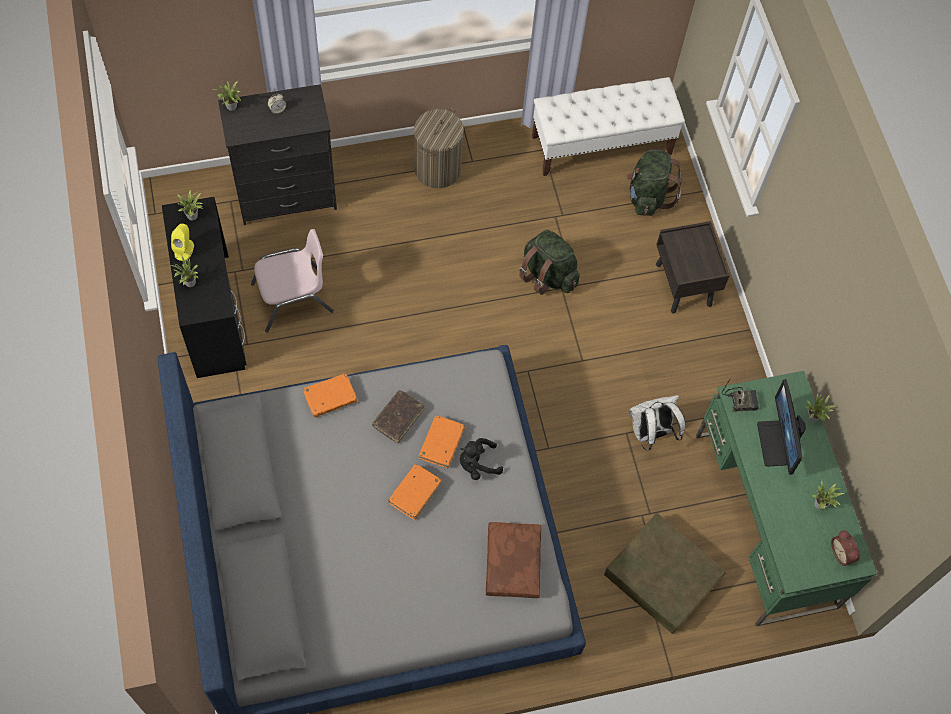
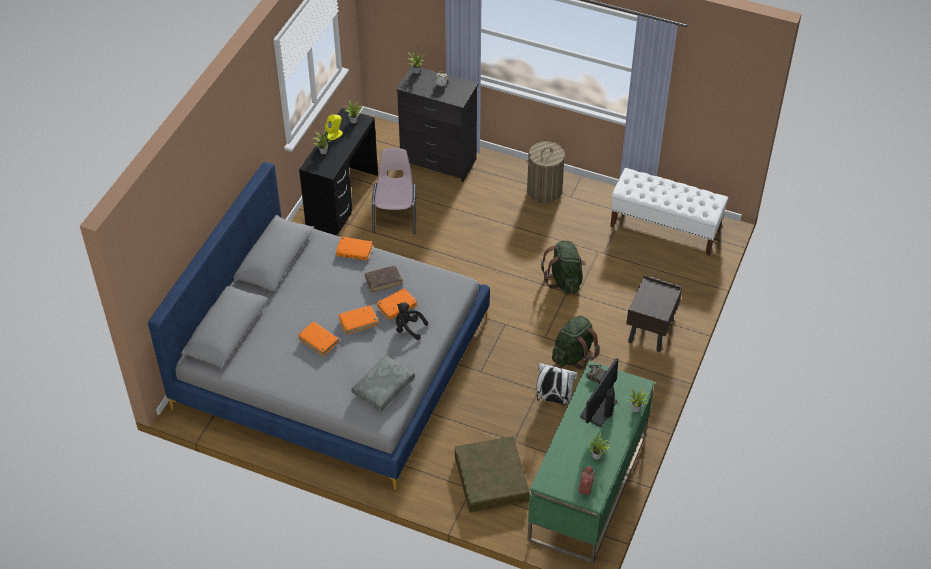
camera: 40 degrees right, 15 degrees down
pink chair [251,229,334,333] -> pink chair turned 105 degrees counterclockwise [372,148,416,234]
brown pillow [486,522,541,598] -> grey pillow [351,355,415,411]
green backpack [626,149,681,216] -> green backpack moved to [552,315,600,370]
none -> orange book [298,322,339,356]

